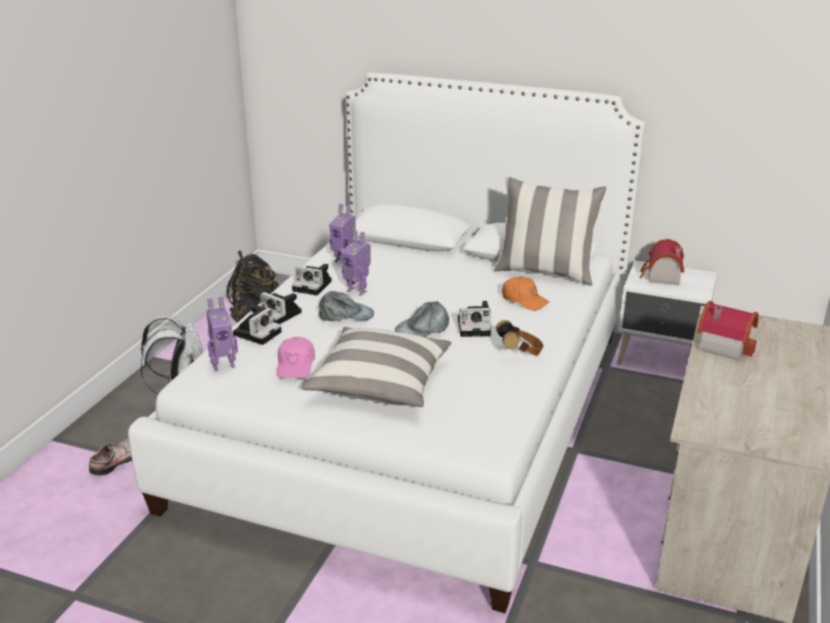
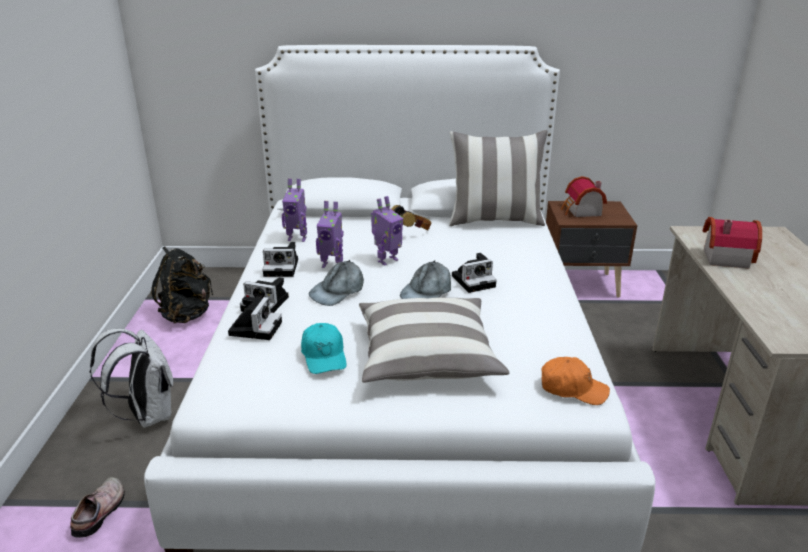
camera: 20 degrees left, 0 degrees up
toy robot [206,297,238,371] -> toy robot moved to [371,196,403,266]
pink cap [276,337,315,378] -> turquoise cap [301,323,347,374]
grey cap [319,291,374,321] -> grey cap turned 150 degrees clockwise [309,260,364,306]
headphones [496,320,543,356] -> headphones moved to [391,205,432,230]
orange cap [502,277,549,311] -> orange cap moved to [542,357,610,405]
white nightstand [617,261,717,365] -> brown nightstand [546,201,637,298]

